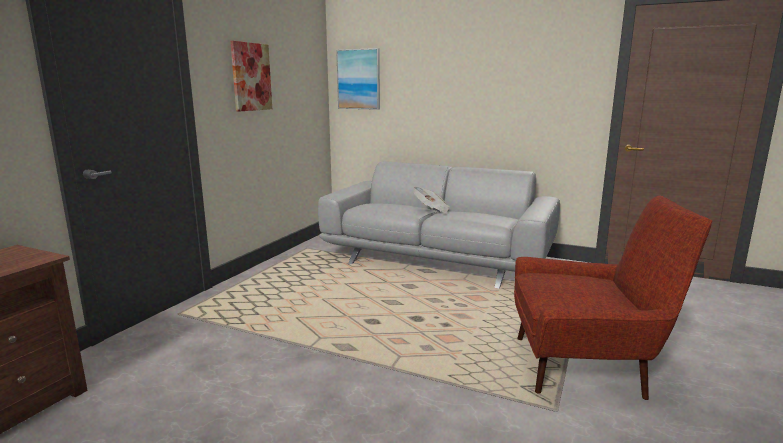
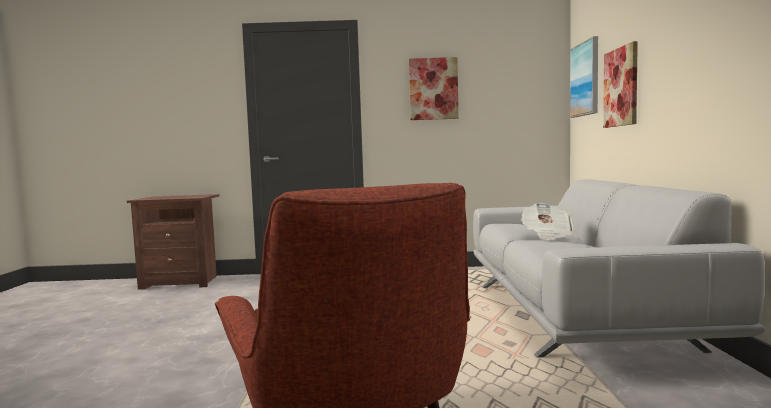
camera: 65 degrees right, 10 degrees down
none -> picture [603,41,638,128]

